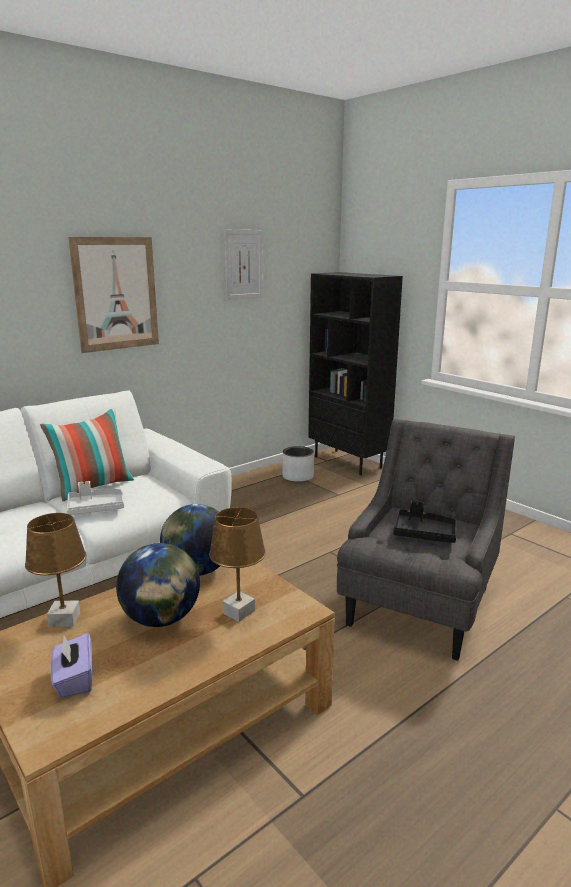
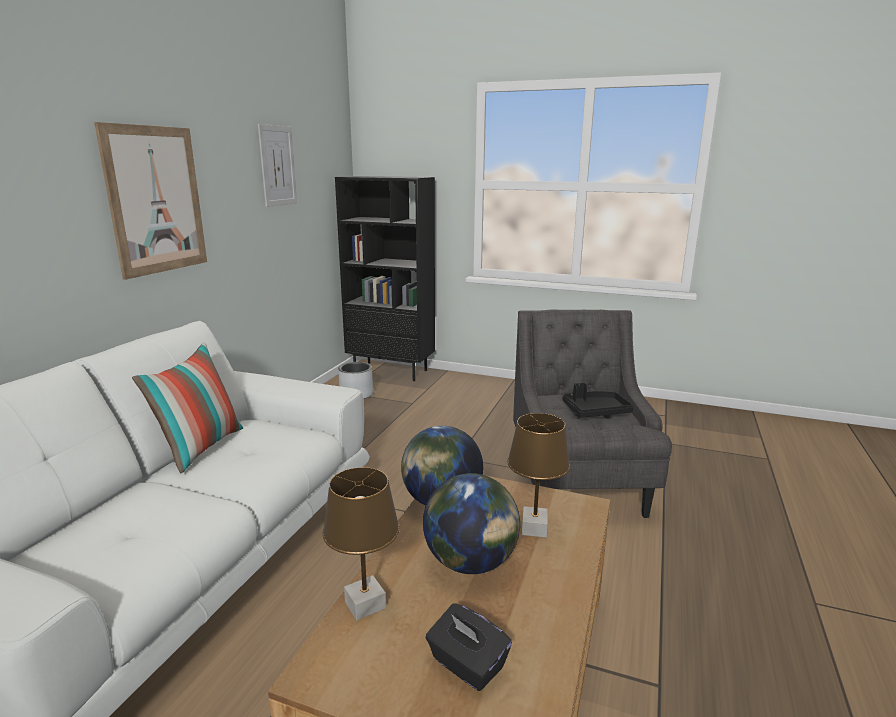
camera: 30 degrees left, 0 degrees up
purple tissue box [51,633,93,698] -> black tissue box [426,603,512,691]
grey tray [67,481,124,515] -> none

